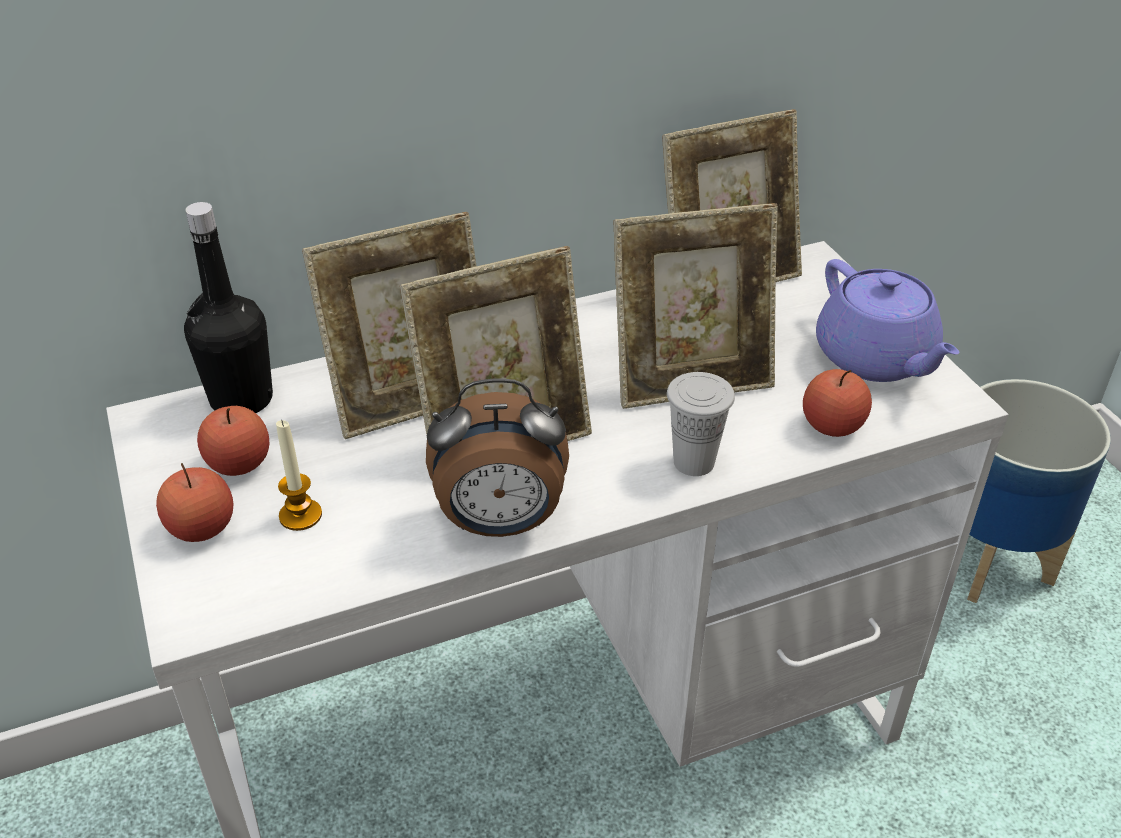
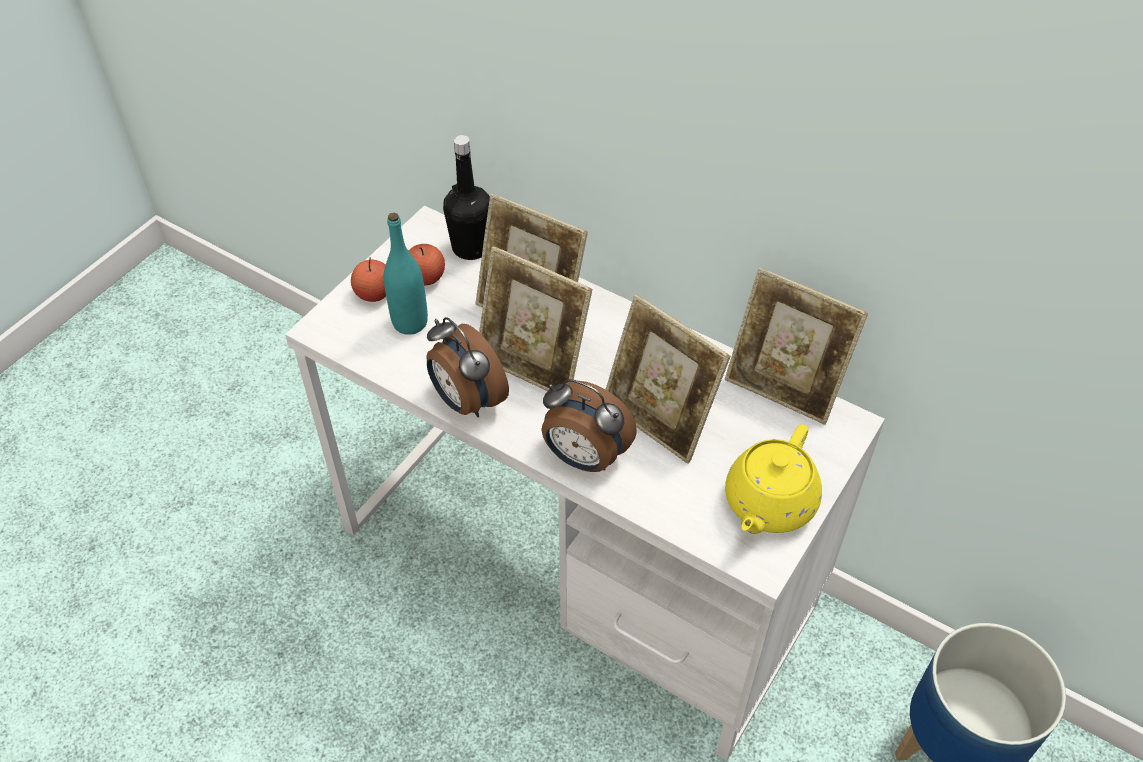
camera: 55 degrees right, 10 degrees up
candle [276,420,322,531] -> turquoise bottle [384,213,428,335]
white cup [667,372,735,476] -> alarm clock [542,379,637,472]
apple [803,369,872,437] -> none
purple teapot [816,259,959,382] -> yellow teapot [725,424,822,534]

